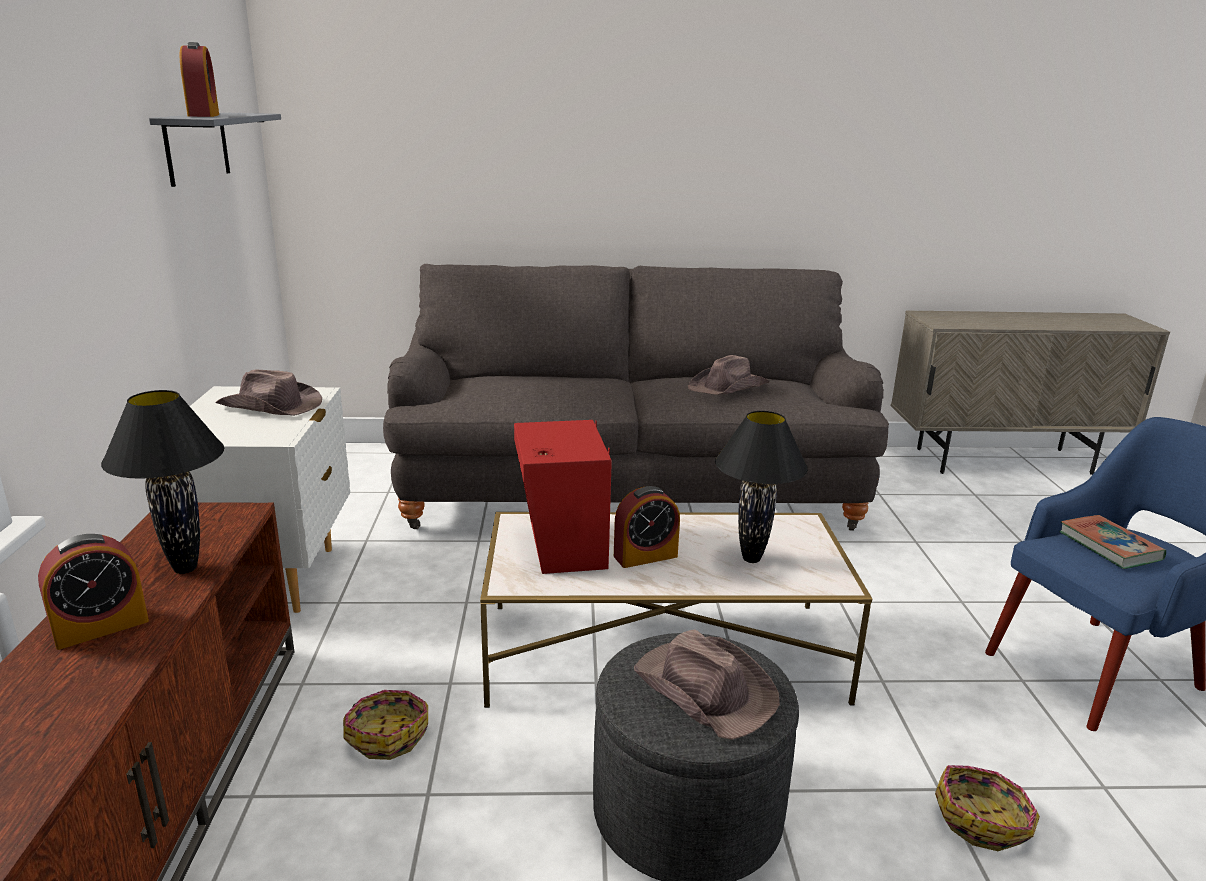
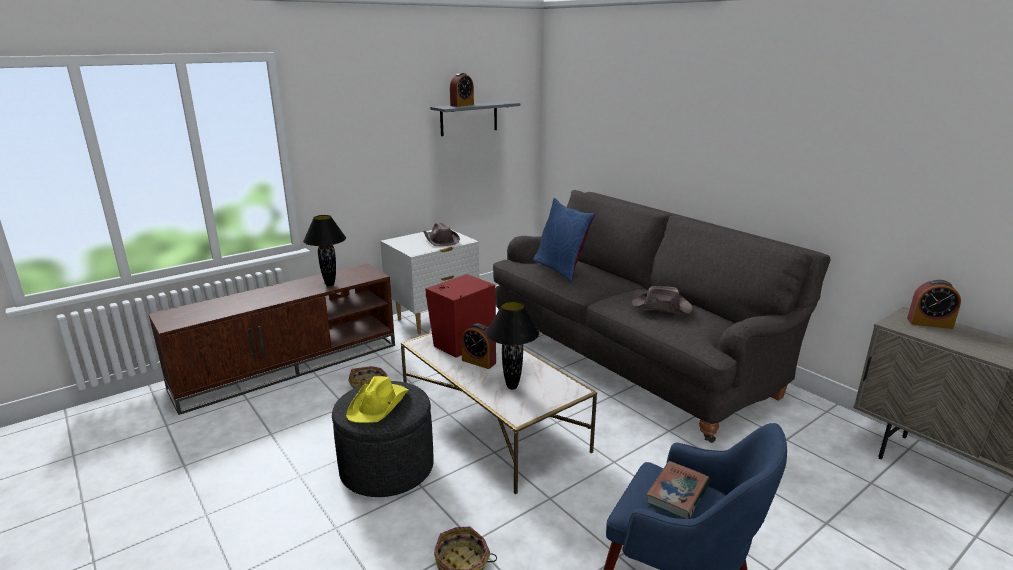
camera: 55 degrees right, 0 degrees up
alarm clock [38,534,149,650] -> alarm clock moved to [907,280,961,329]
brown hat [634,629,780,740] -> yellow hat [346,376,409,423]
none -> blue pillow [533,198,595,282]

